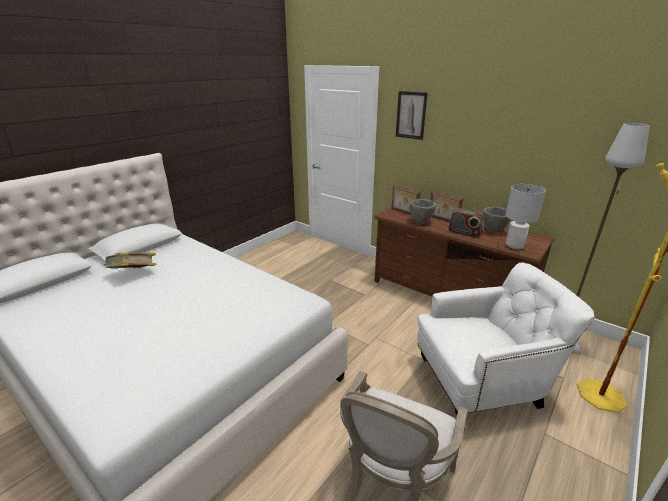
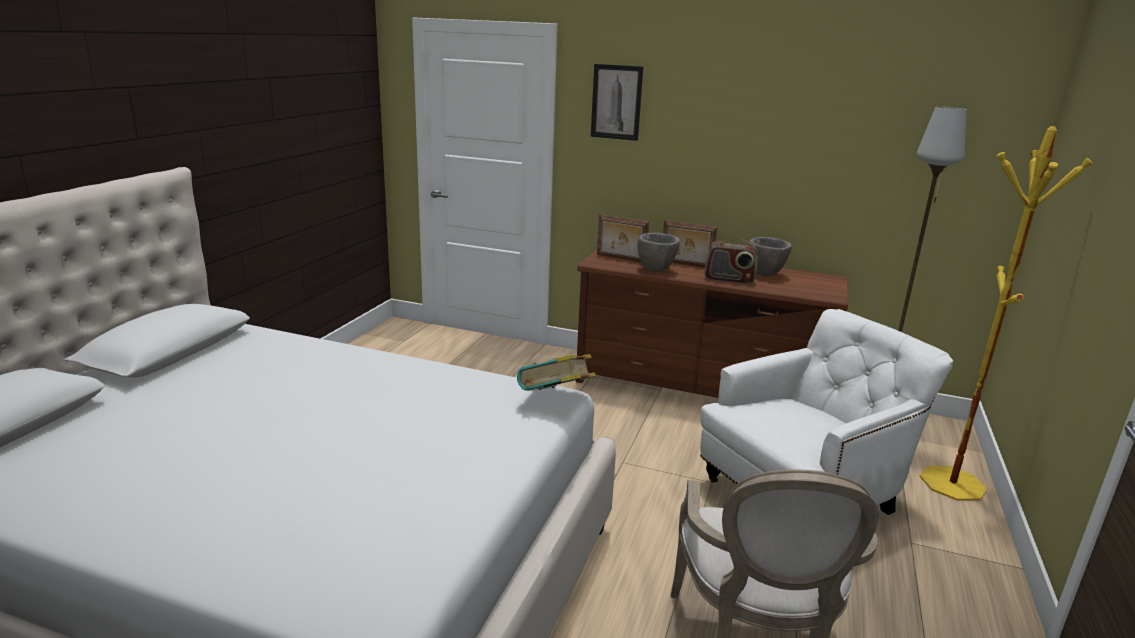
camera: 20 degrees left, 5 degrees down
book [103,253,156,269] -> book moved to [517,354,596,391]
grey table lamp [505,184,546,249] -> none

